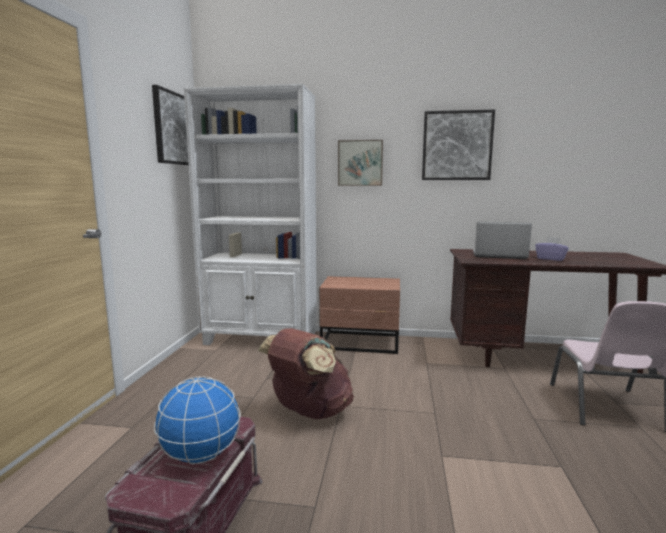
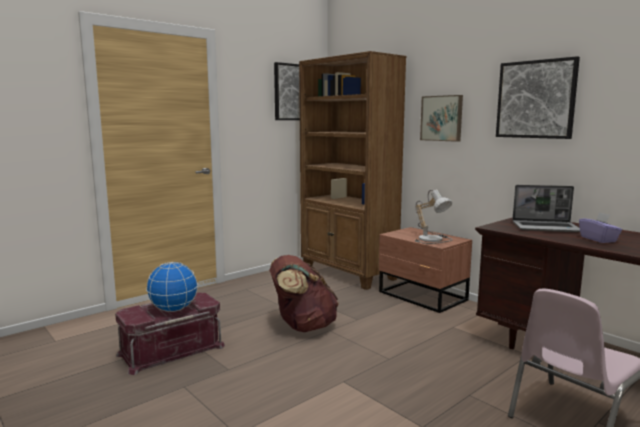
camera: 40 degrees right, 0 degrees up
white bookcase [184,84,317,345] -> brown bookcase [299,51,406,290]
laptop [473,222,532,259] -> laptop turned 135 degrees clockwise [512,185,580,232]
none -> table lamp [415,189,452,244]

